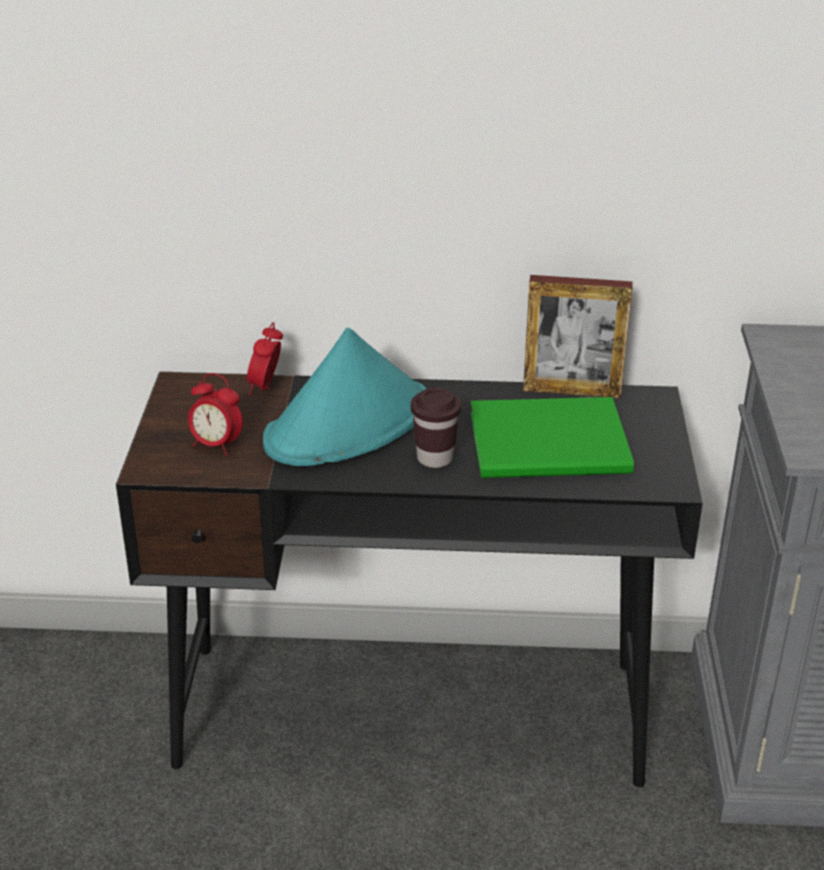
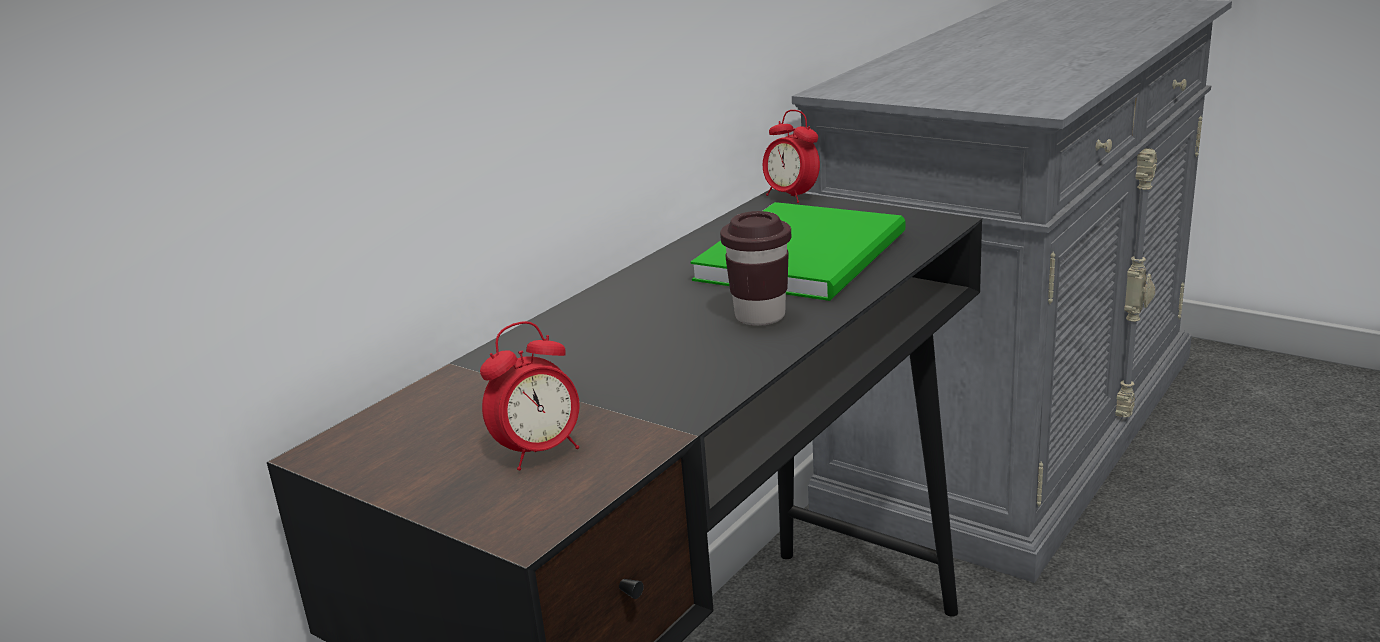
camera: 55 degrees left, 10 degrees down
alarm clock [247,322,283,395] -> alarm clock moved to [763,110,820,203]
turquoise hat [263,328,427,466] -> none
picture frame [523,275,633,398] -> none

